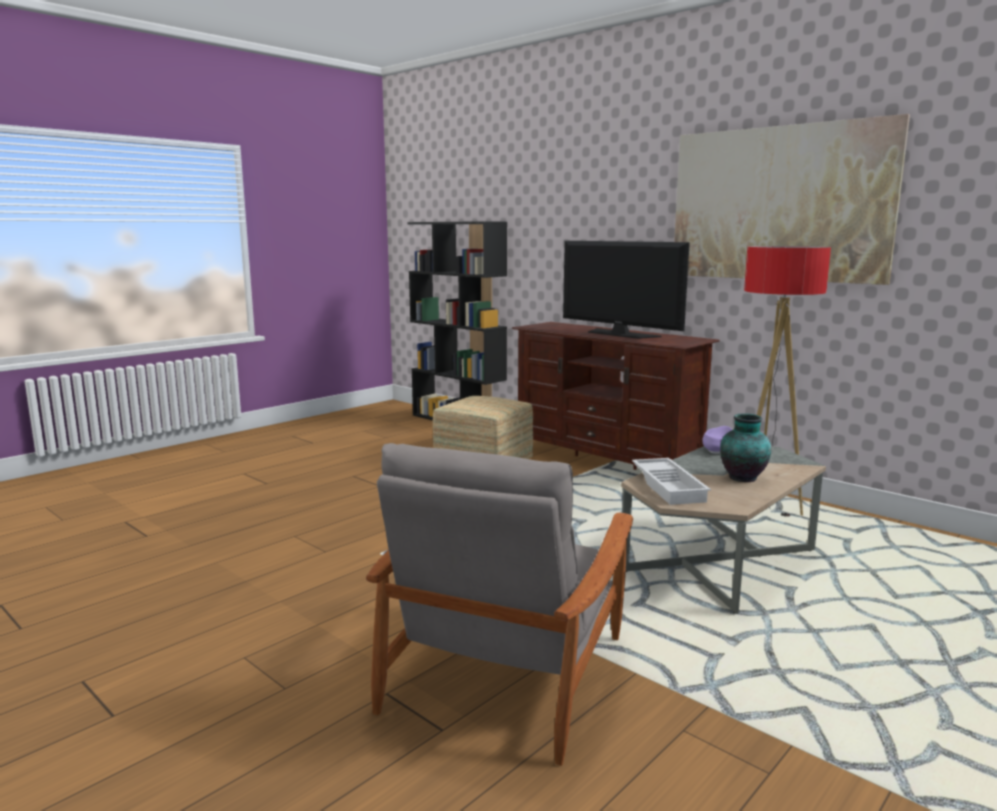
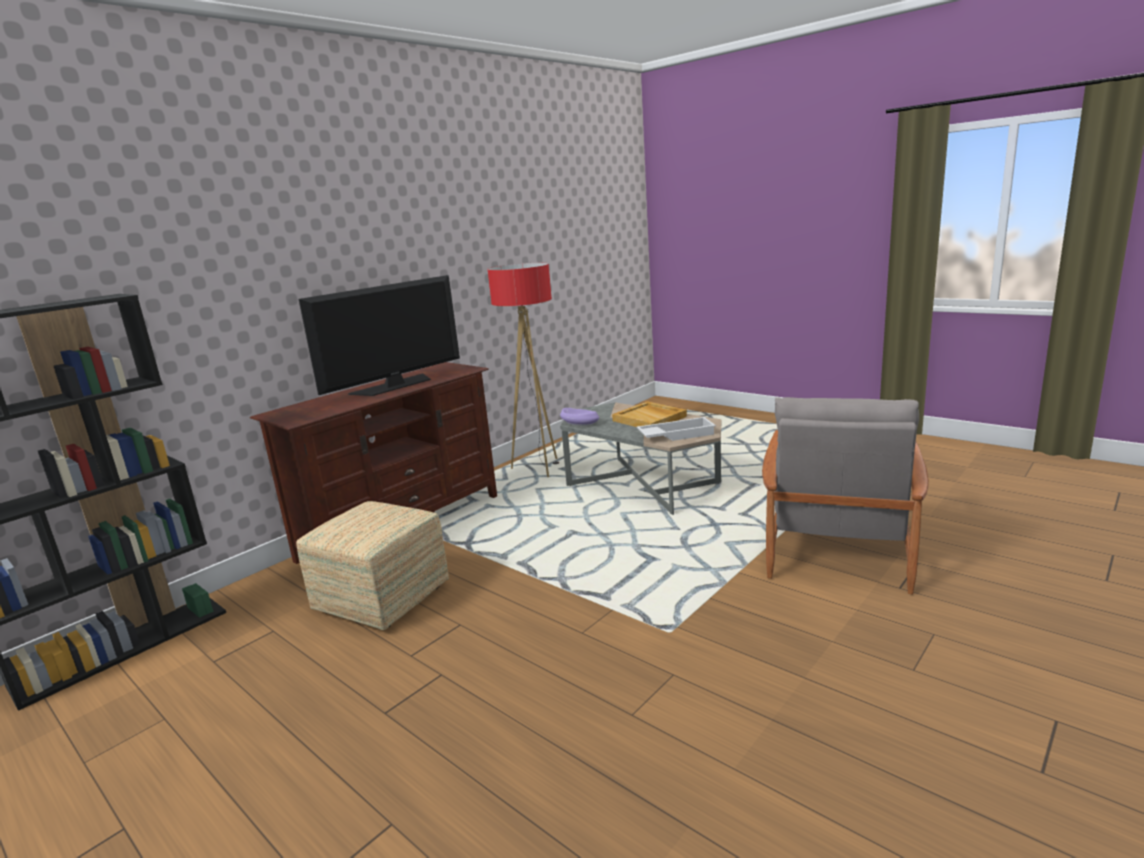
camera: 90 degrees left, 5 degrees up
grey armchair [366,443,633,766] -> grey armchair turned 90 degrees clockwise [762,397,929,594]
picture [674,114,910,285] -> none
vase [720,413,771,482] -> beige tray [612,401,687,427]

